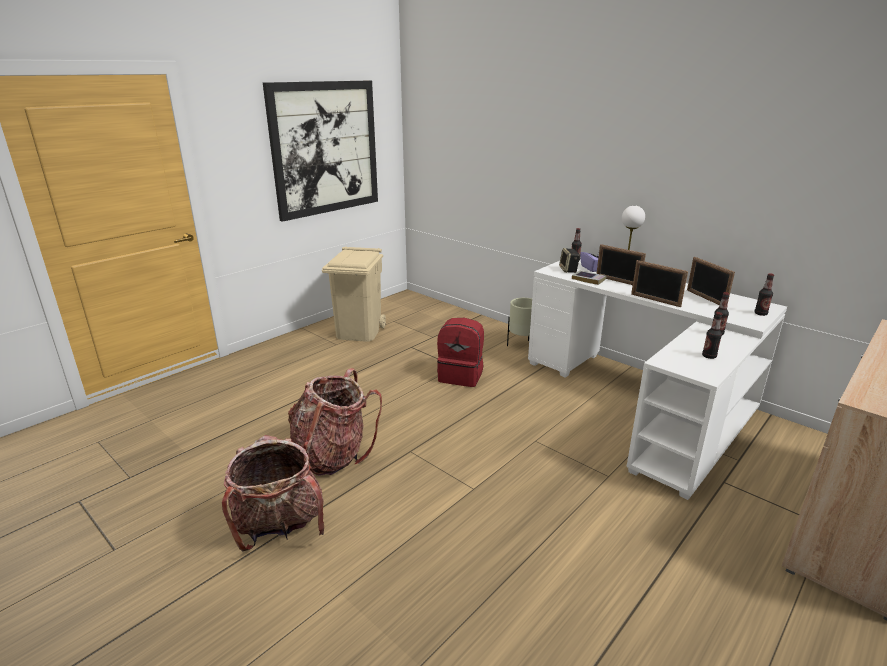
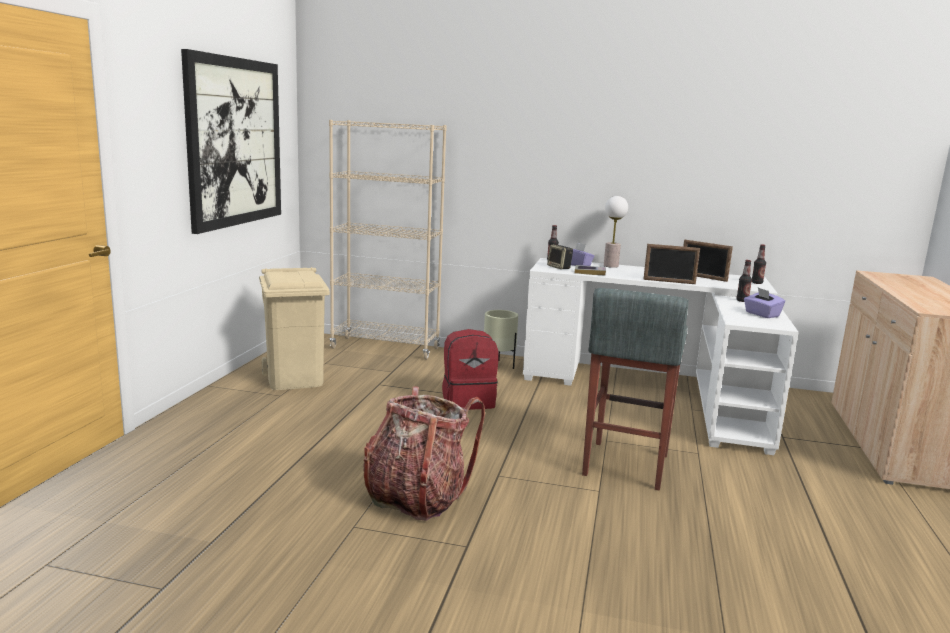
camera: 30 degrees left, 10 degrees down
backpack [222,435,324,552] -> none
picture frame [597,244,646,285] -> none
bottle [702,312,722,359] -> purple tissue box [744,288,785,318]
none -> beige bookcase [329,120,447,360]
none -> grey stool [582,288,689,490]

